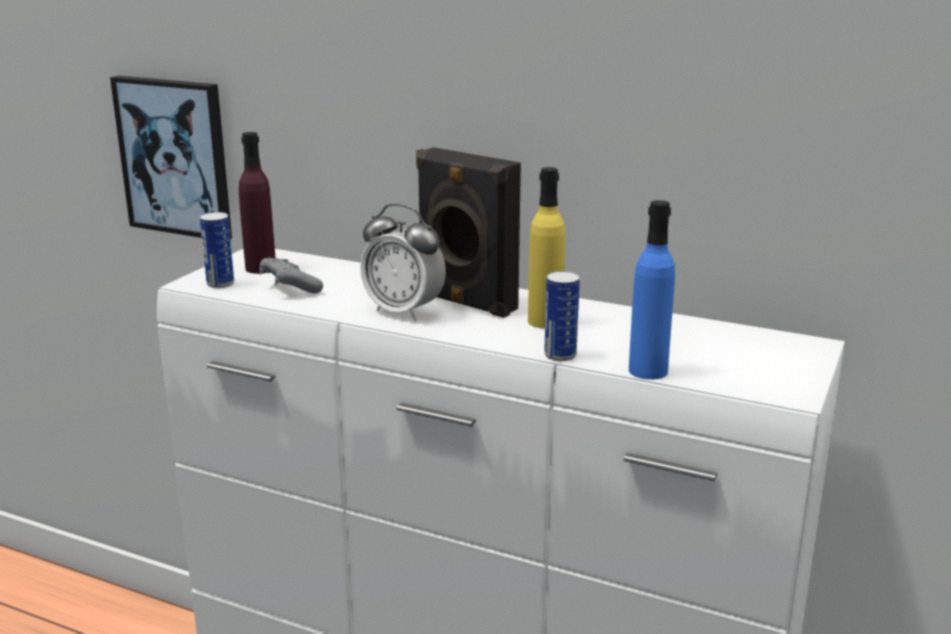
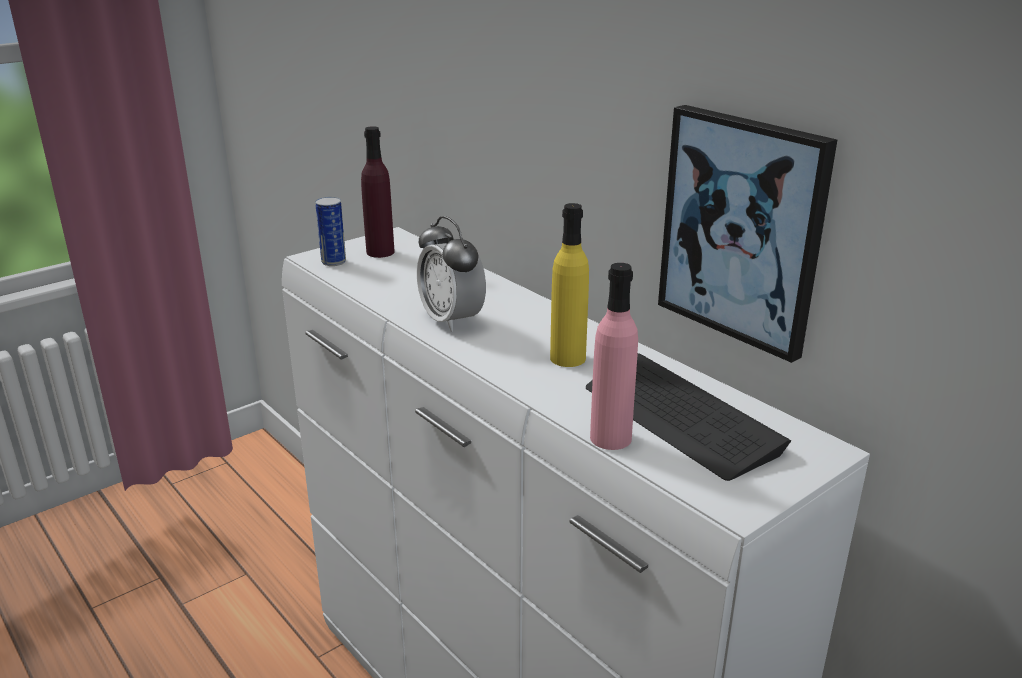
camera: 25 degrees right, 5 degrees up
picture [110,76,232,239] -> picture moved to [658,105,837,363]
grey game controller [259,257,323,294] -> none
black speaker [416,147,521,318] -> none
can [544,271,580,361] -> none
blue bottle [629,200,675,380] -> pink bottle [590,263,638,450]
none -> keyboard [586,353,791,481]

